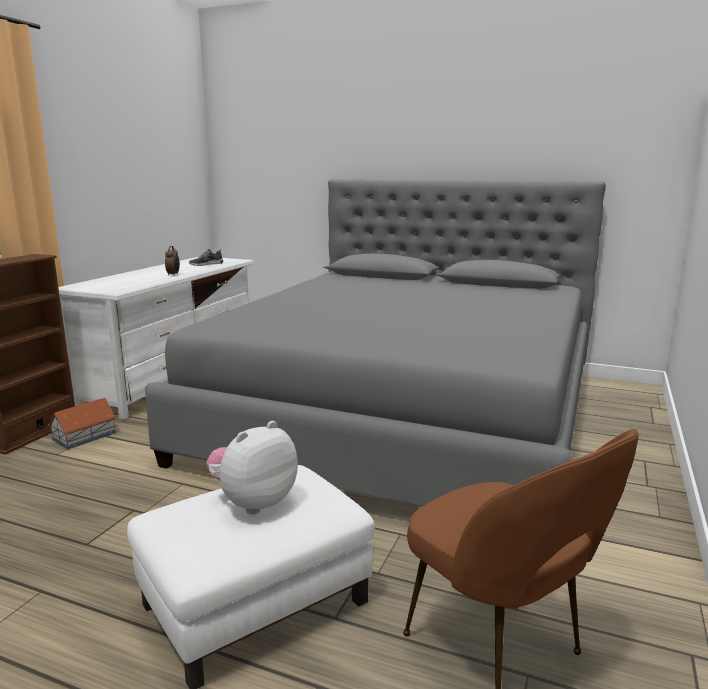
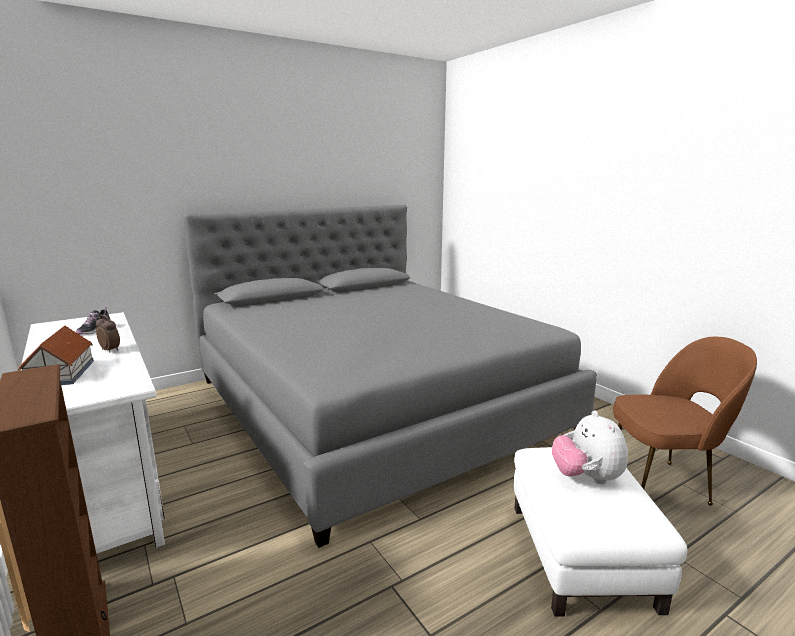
camera: 55 degrees left, 0 degrees up
toy house [48,398,116,450] -> toy house moved to [18,326,94,385]

